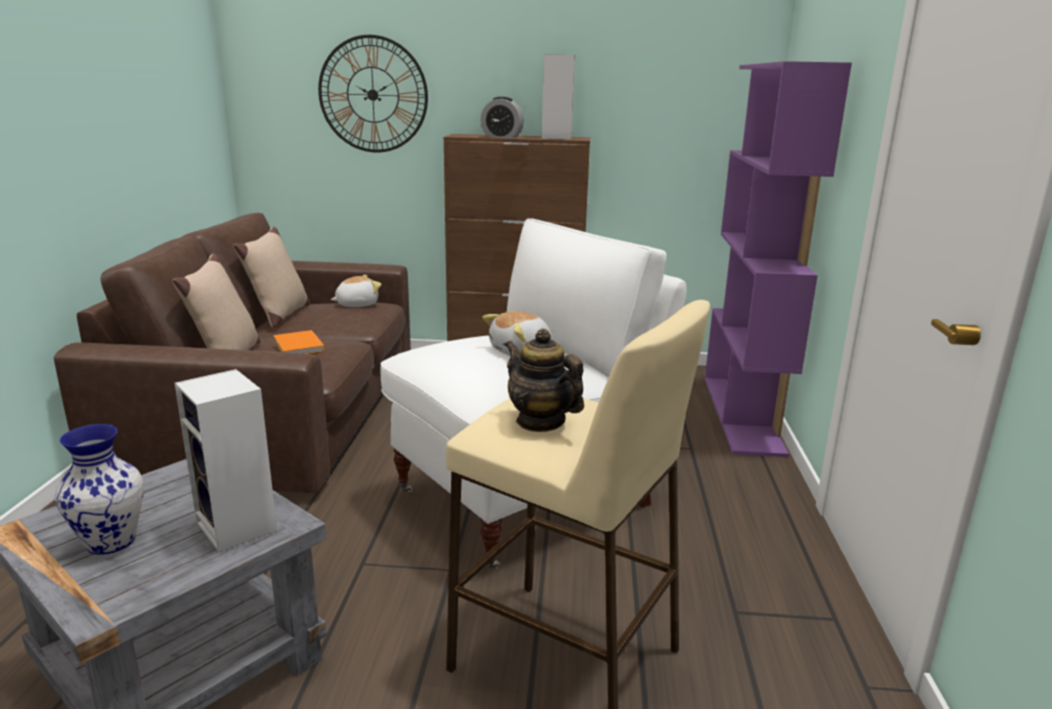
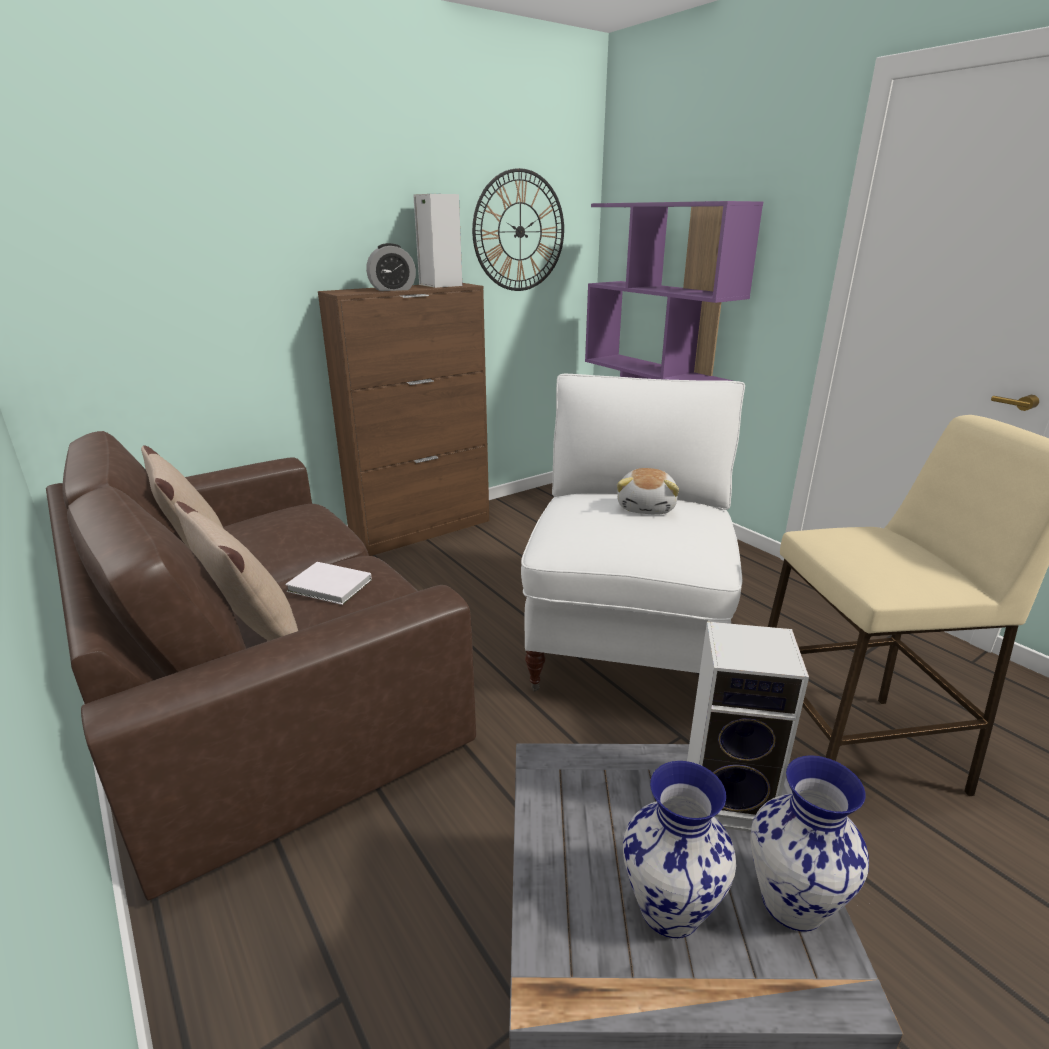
camera: 40 degrees left, 5 degrees up
orange book [273,330,325,354] -> white book [285,562,372,605]
wall clock [318,35,428,153] -> wall clock moved to [472,168,564,291]
plush toy [331,275,381,307] -> none
teapot [505,328,584,432] -> none
none -> vase [750,755,869,932]

